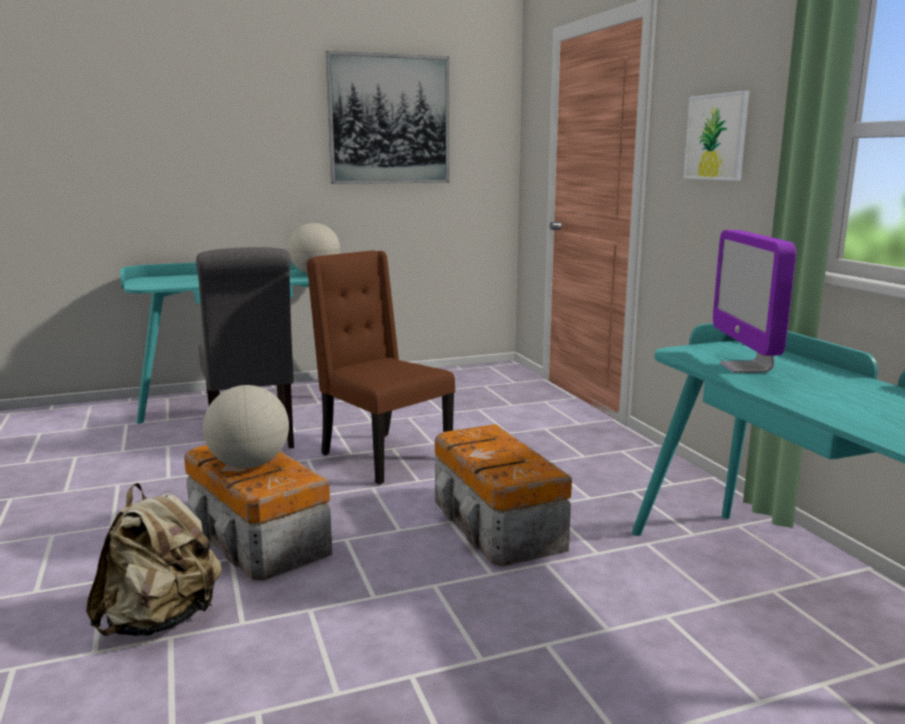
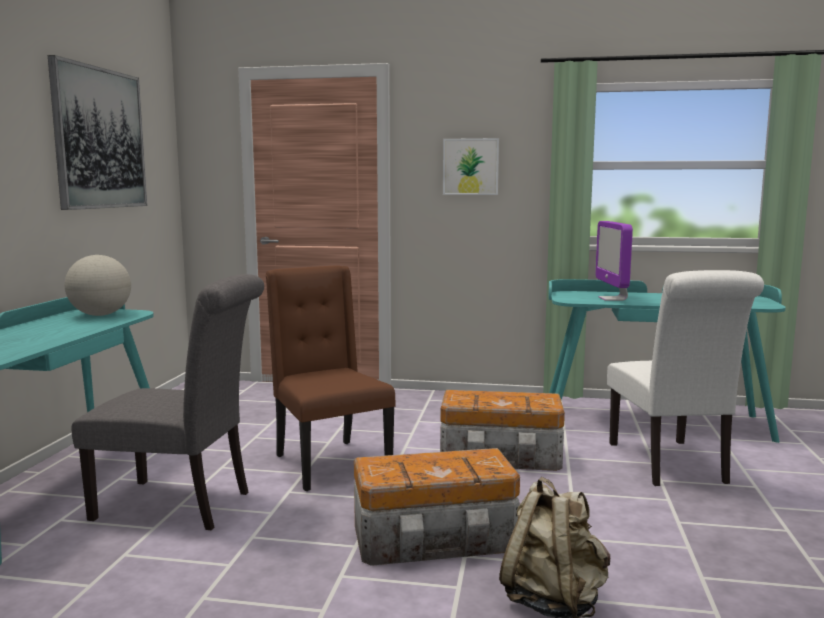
camera: 60 degrees left, 5 degrees down
globe [203,385,289,468] -> none
brown chair [307,251,455,484] -> brown chair turned 75 degrees clockwise [266,265,396,491]
monitor [713,230,796,373] -> monitor turned 60 degrees clockwise [595,221,633,301]
none -> white chair [607,270,764,486]

